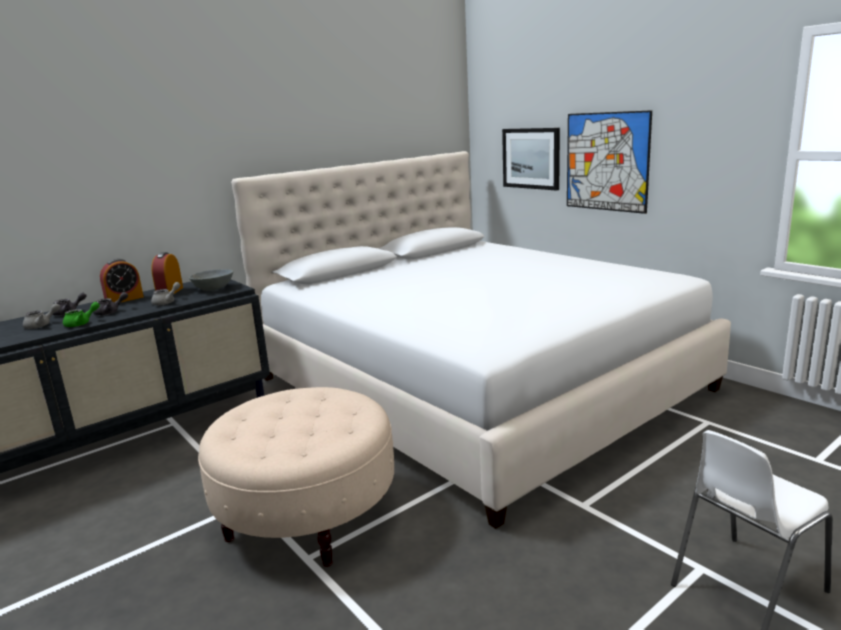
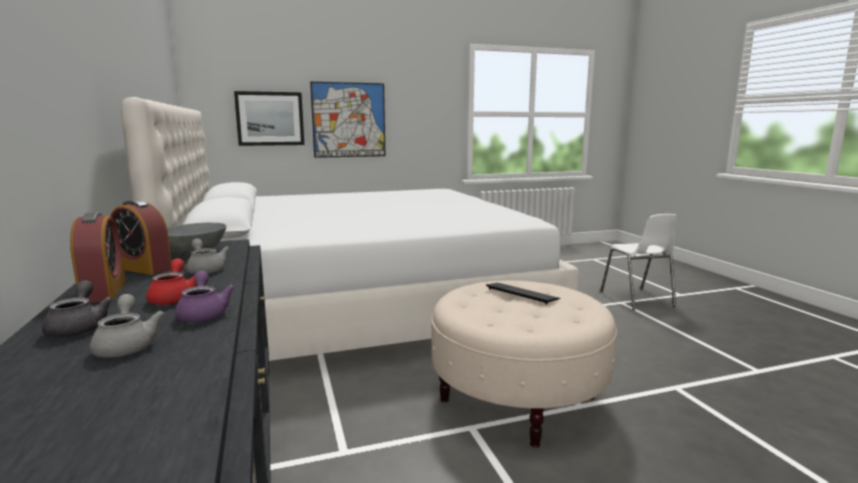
camera: 70 degrees left, 5 degrees down
green teapot [63,302,100,327] -> purple teapot [175,271,235,323]
grey teapot [93,292,128,315] -> red teapot [146,258,197,305]
none -> keyboard [486,283,560,304]

